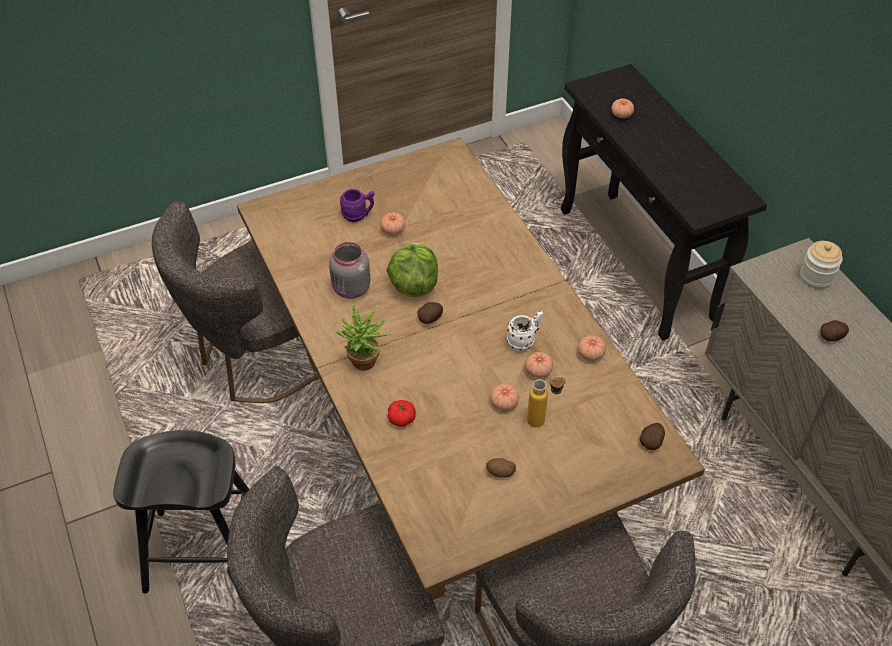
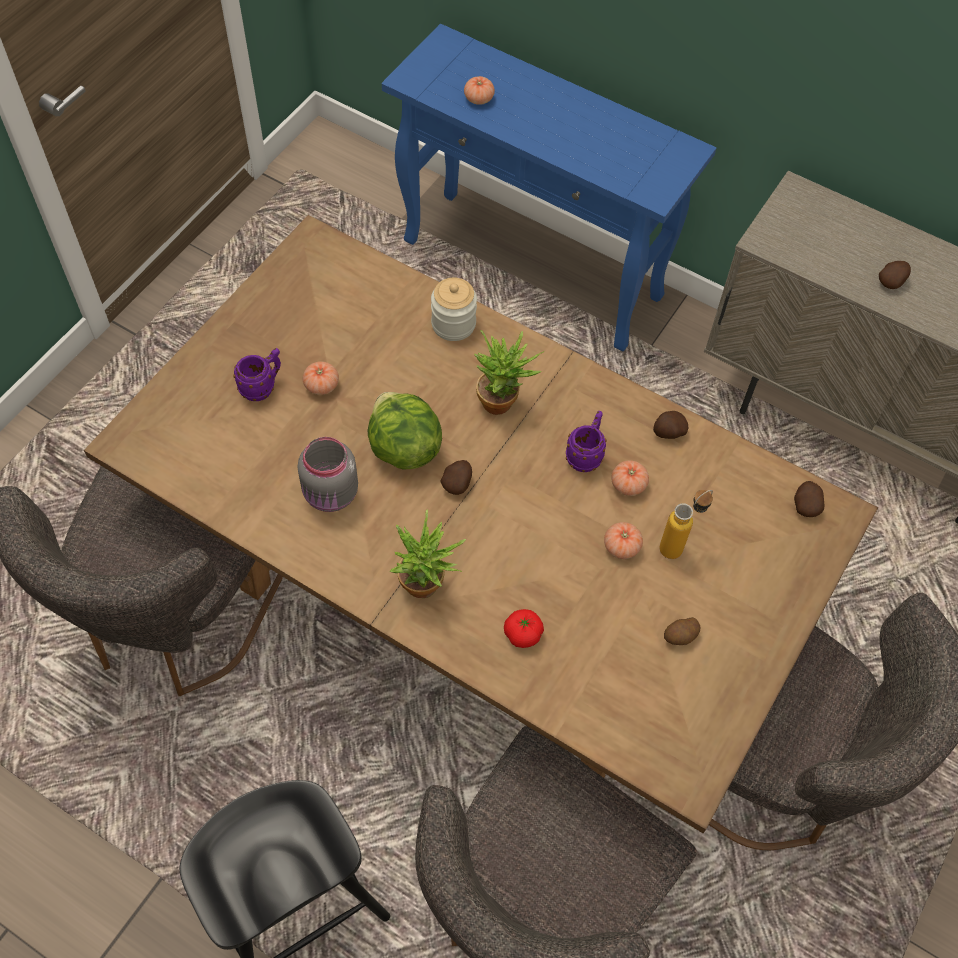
camera: 35 degrees left, 10 degrees up
white mug [507,311,543,351] -> purple mug [566,411,607,472]
black console table [561,64,767,341] -> blue console table [382,24,716,351]
tomato [578,335,606,361] -> potato [653,411,688,439]
jar [800,241,843,289] -> jar moved to [431,278,477,341]
none -> potted plant [474,330,544,415]

